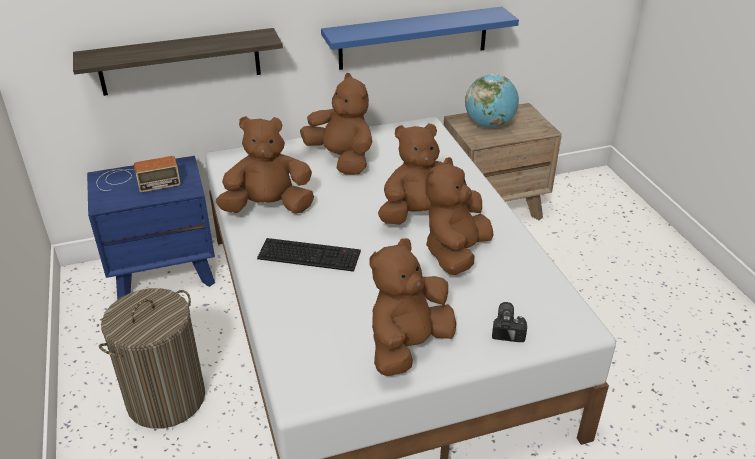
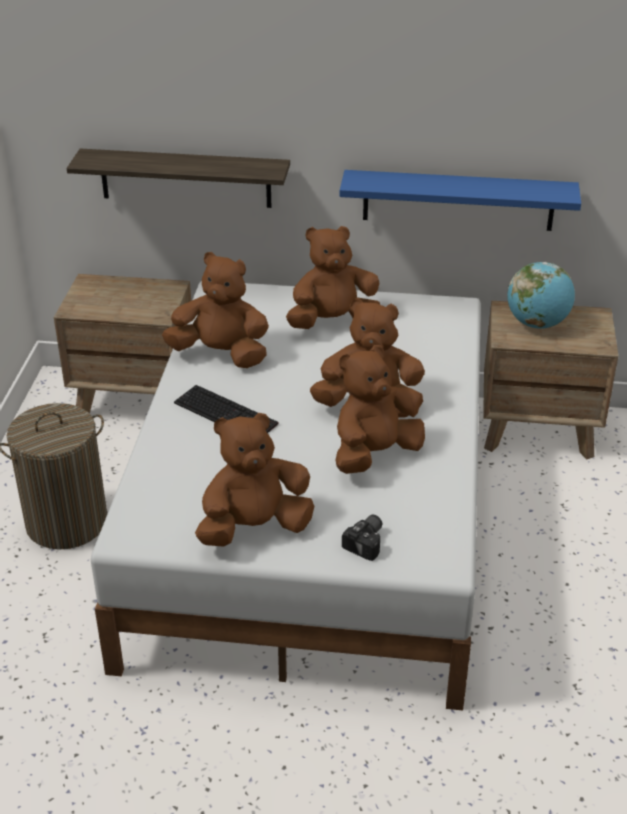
camera: 25 degrees right, 0 degrees up
blue nightstand [87,156,215,300] -> brown nightstand [54,274,191,414]
radio [97,156,181,192] -> none
brown plush toy [300,73,372,175] -> brown plush toy turned 90 degrees counterclockwise [286,226,380,329]

